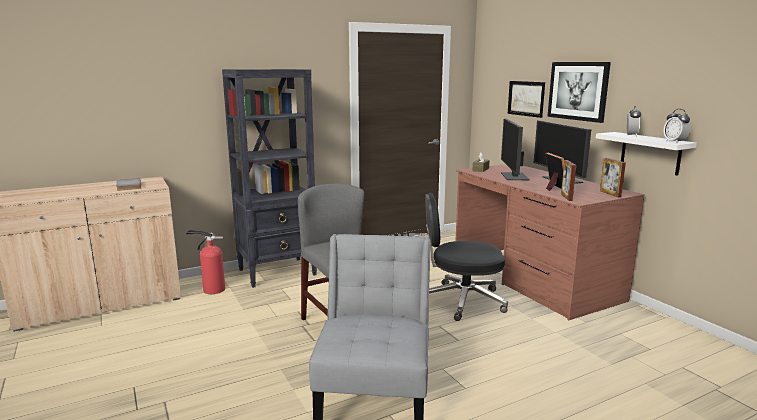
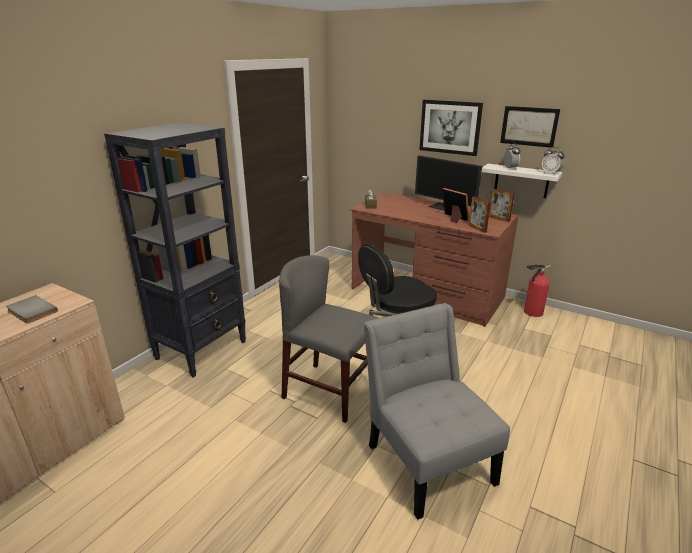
camera: 30 degrees left, 10 degrees up
fire extinguisher [186,230,225,294] -> fire extinguisher moved to [524,264,551,317]
monitor [501,118,530,180] -> none
picture [508,81,545,118] -> picture moved to [500,106,560,148]

